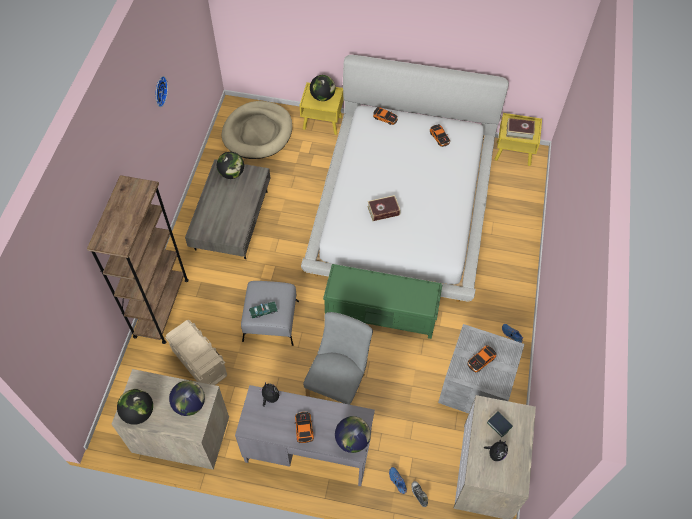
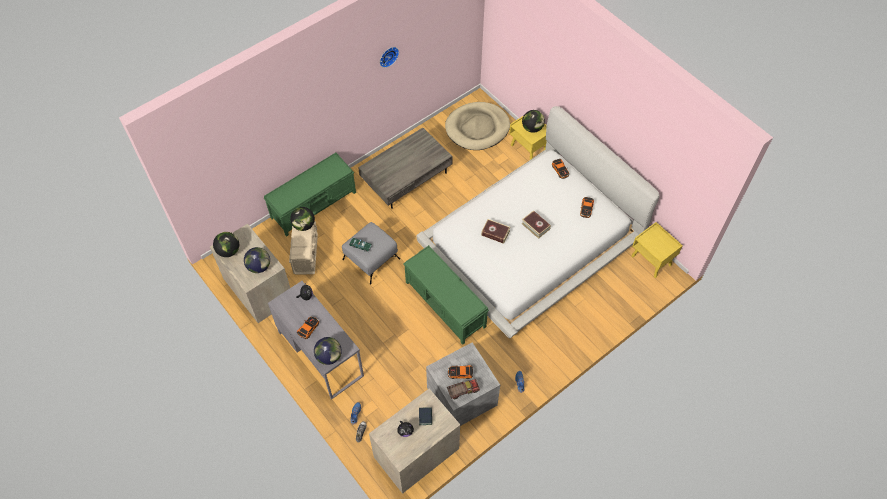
camera: 40 degrees right, 0 degrees up
brown bookcase [87,175,189,344] -> green bench [264,153,356,237]
globe [217,152,244,179] -> globe moved to [290,207,315,231]
grey chair [303,312,373,405] -> none
book [506,118,535,140] -> book moved to [521,210,551,239]
none -> toy truck [447,379,480,399]

